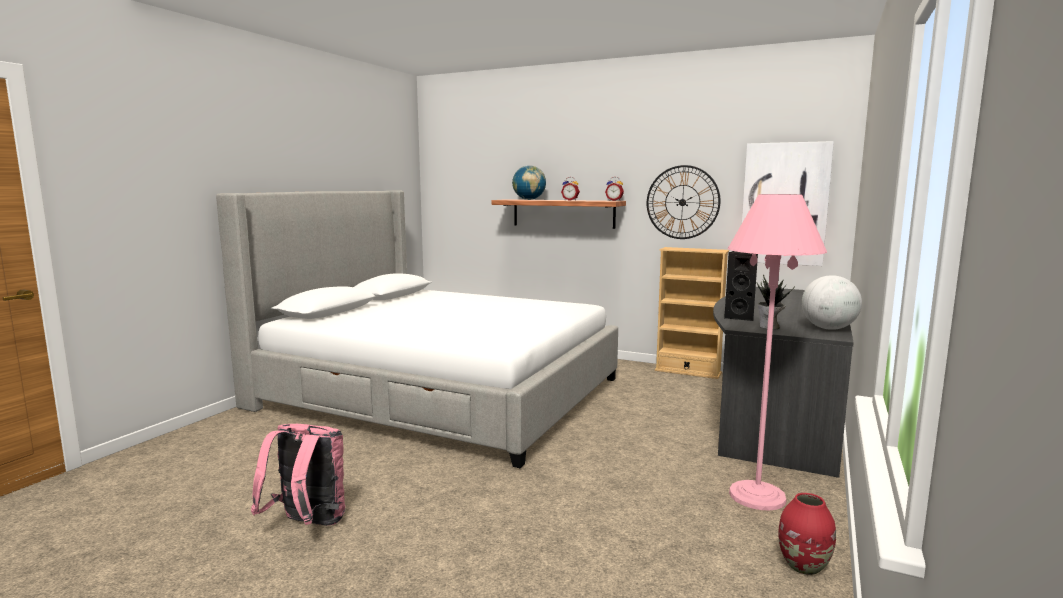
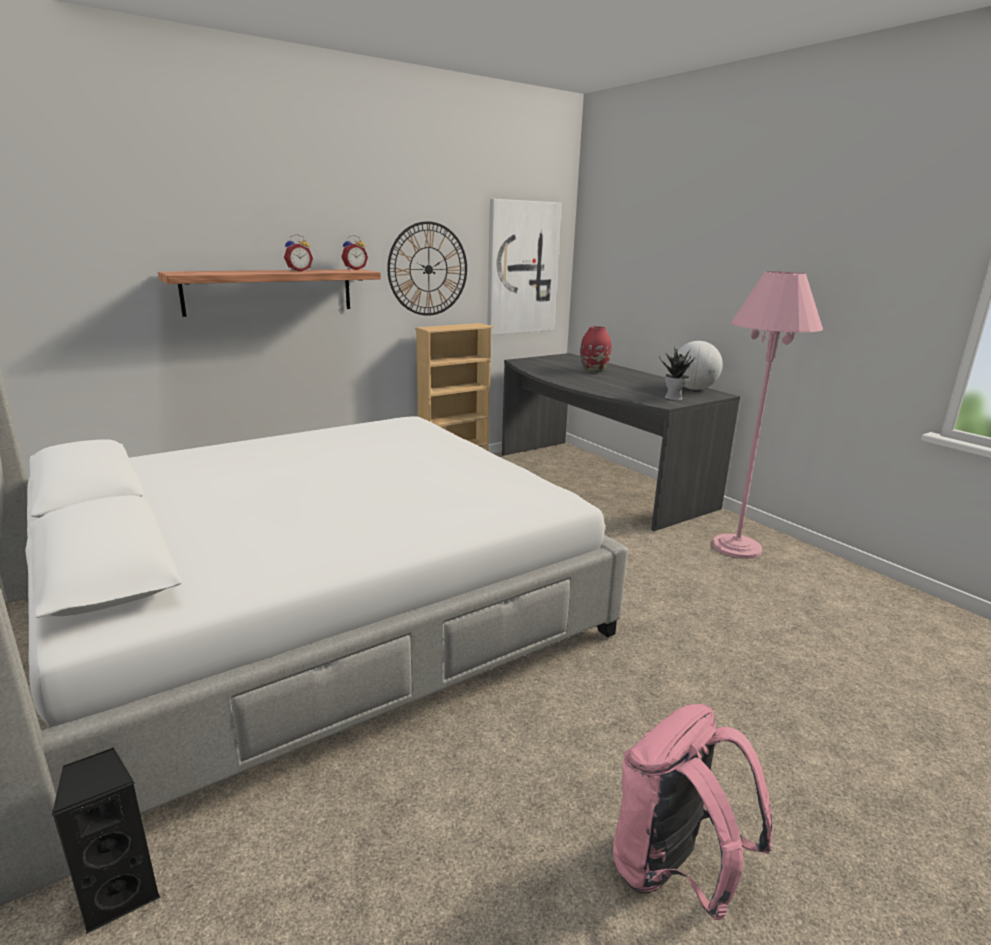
camera: 60 degrees left, 10 degrees up
globe [512,165,546,200] -> none
black speaker [724,251,758,321] -> black speaker moved to [51,748,160,934]
red vase [779,493,836,575] -> red vase moved to [580,326,611,373]

